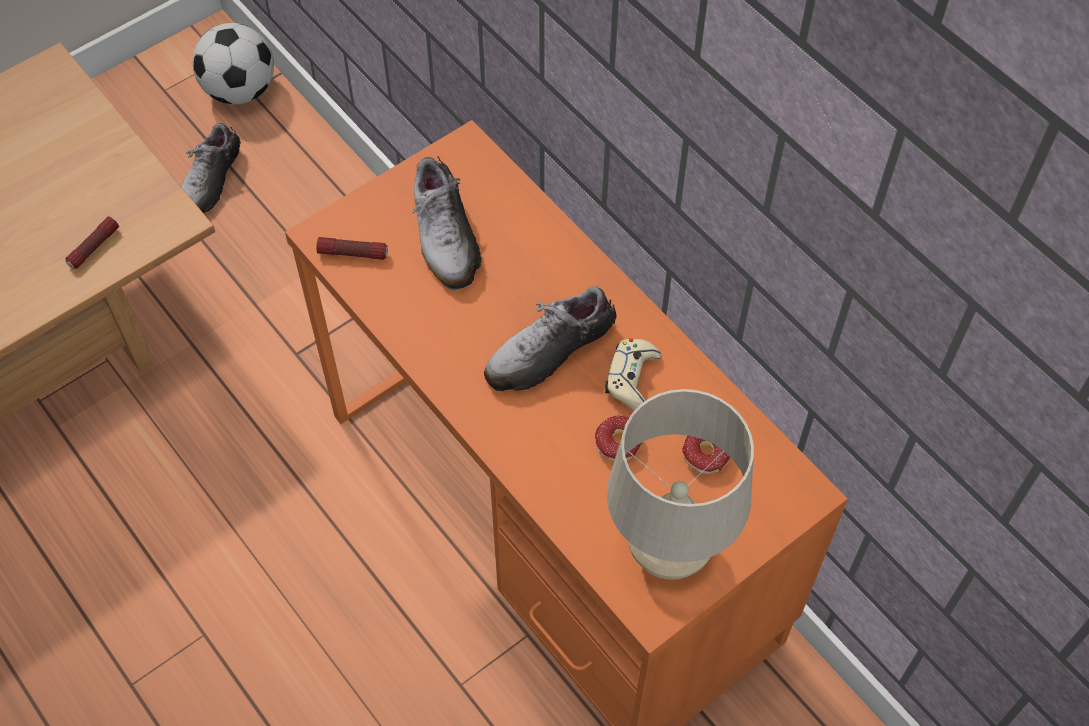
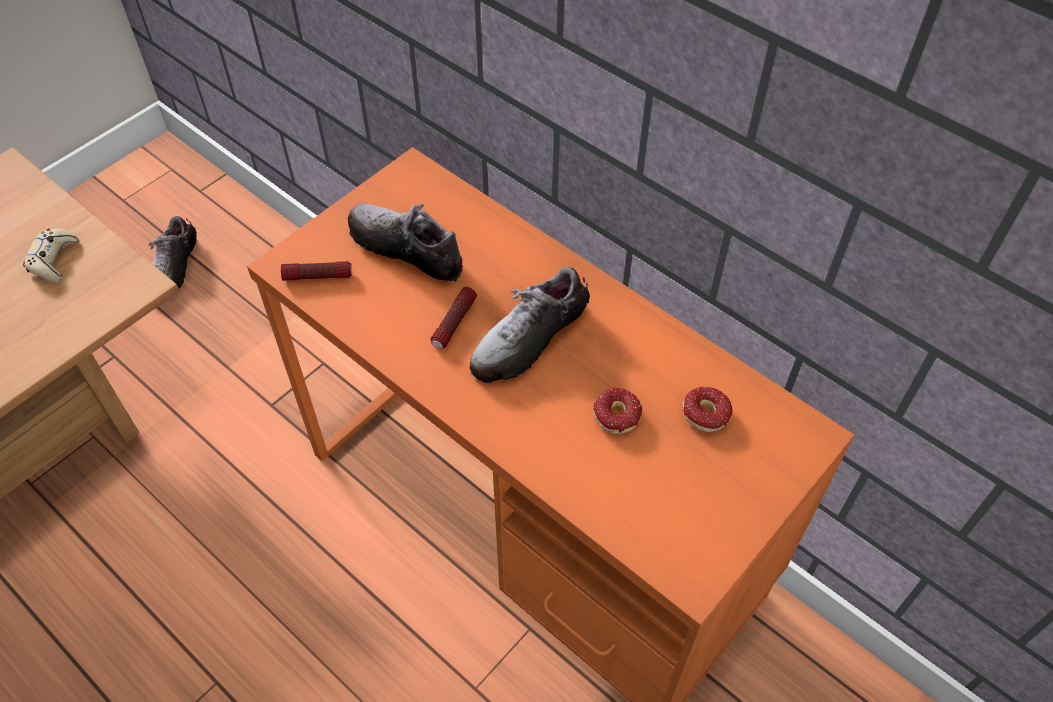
camera: 10 degrees left, 5 degrees down
flashlight [66,217,119,269] -> flashlight moved to [431,287,477,349]
football [192,23,274,104] -> none
shoe [405,156,481,290] -> shoe turned 150 degrees clockwise [348,204,463,282]
beige game controller [605,338,662,410] -> beige game controller moved to [23,228,79,282]
beige table lamp [607,389,754,580] -> none

